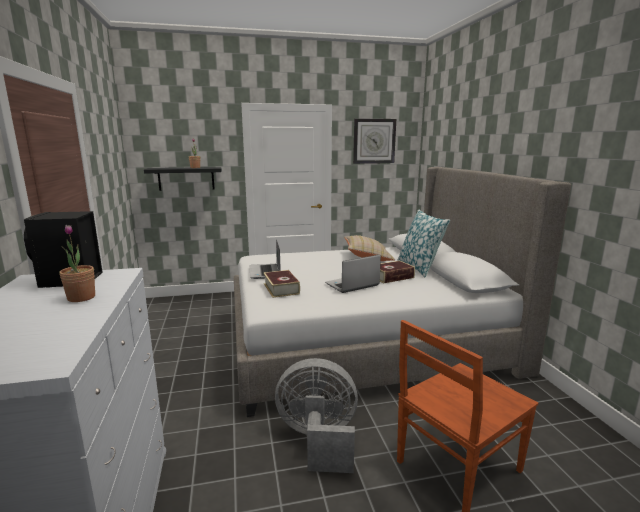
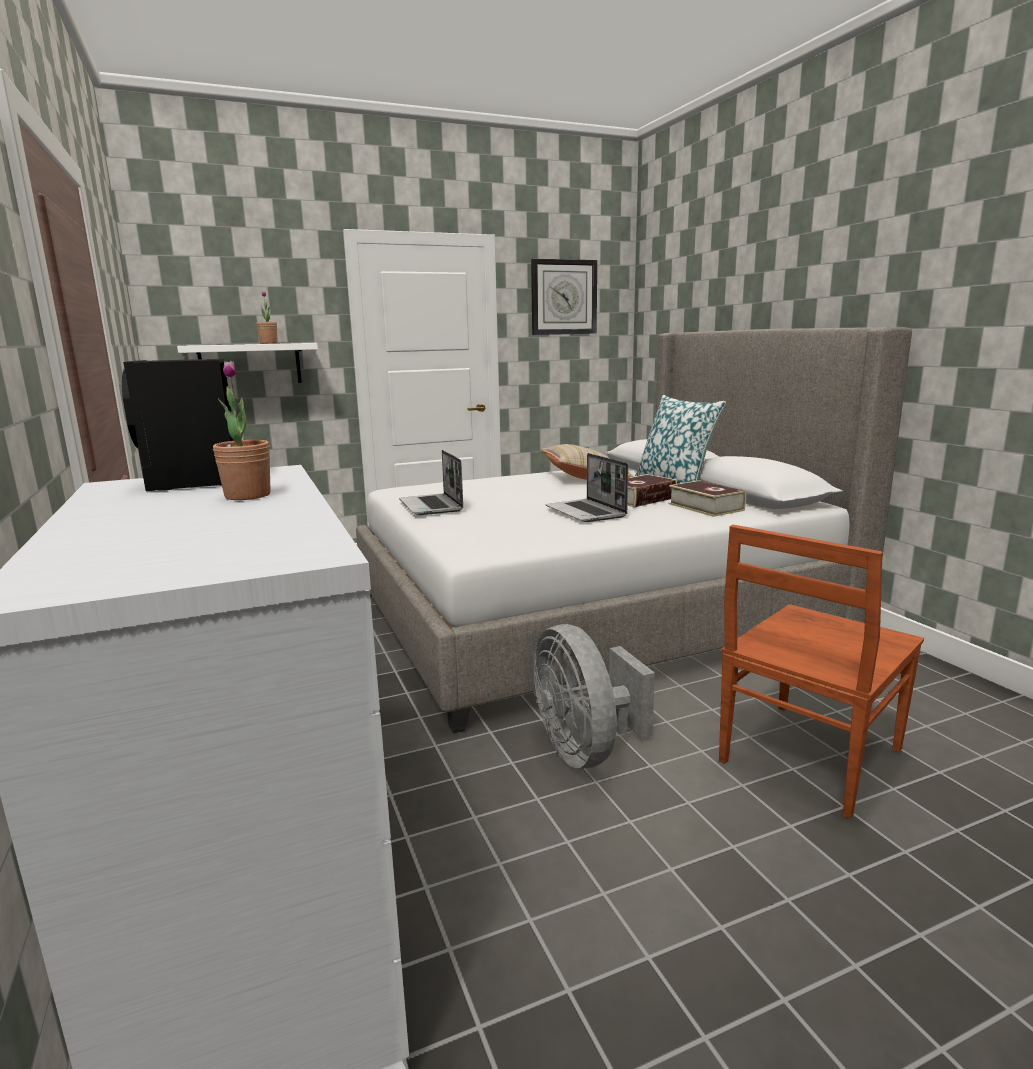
camera: 10 degrees left, 0 degrees up
black shelf [144,167,222,191] -> white shelf [177,343,318,383]
book [263,270,300,298] -> book moved to [668,480,746,517]
grey fan [275,358,358,473] -> grey fan turned 105 degrees counterclockwise [534,624,655,769]
laptop [325,255,381,293] -> laptop turned 75 degrees counterclockwise [546,453,628,522]

